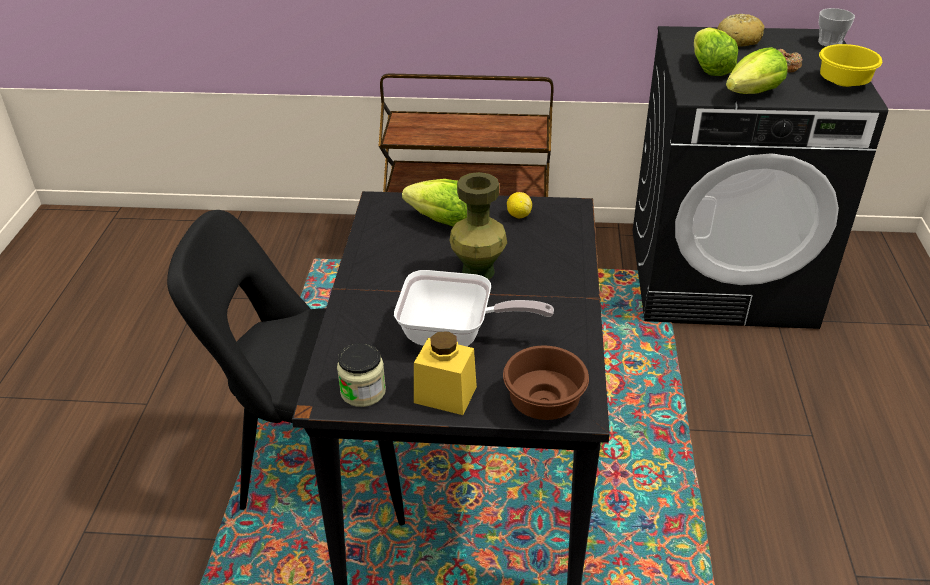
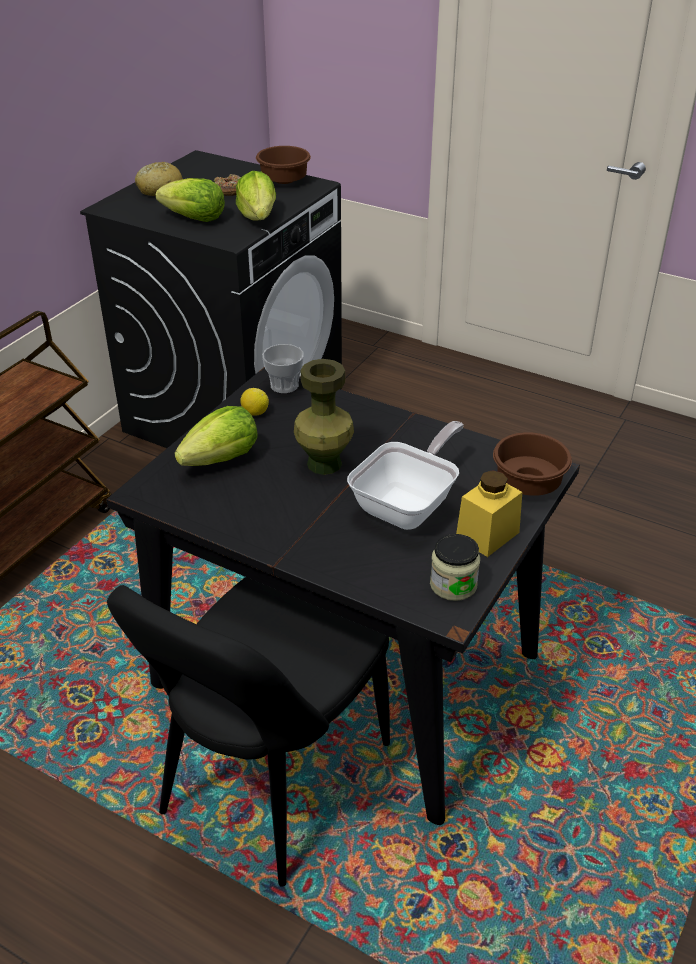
camera: 65 degrees left, 0 degrees up
cup [818,8,855,47] -> cup moved to [262,344,304,393]
yellow bowl [819,44,882,87] -> brown bowl [256,146,311,184]

